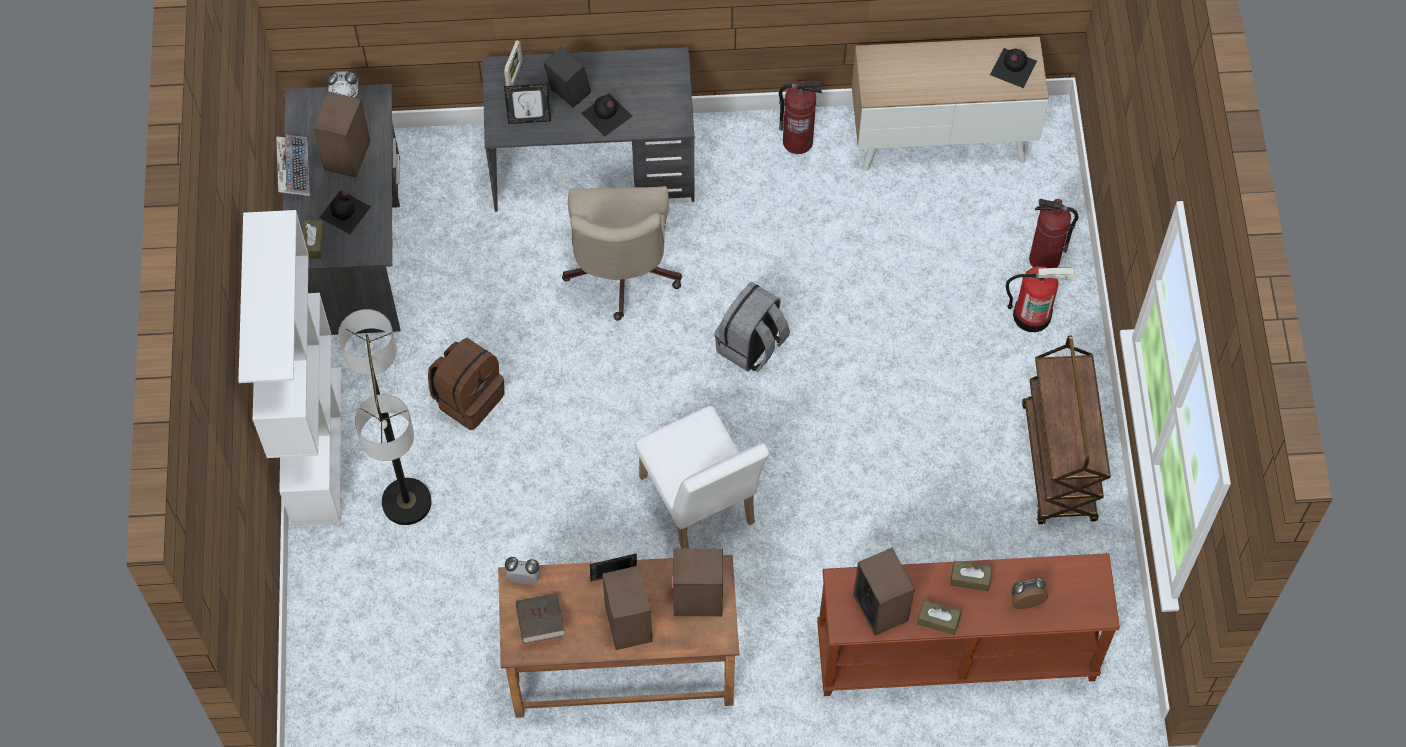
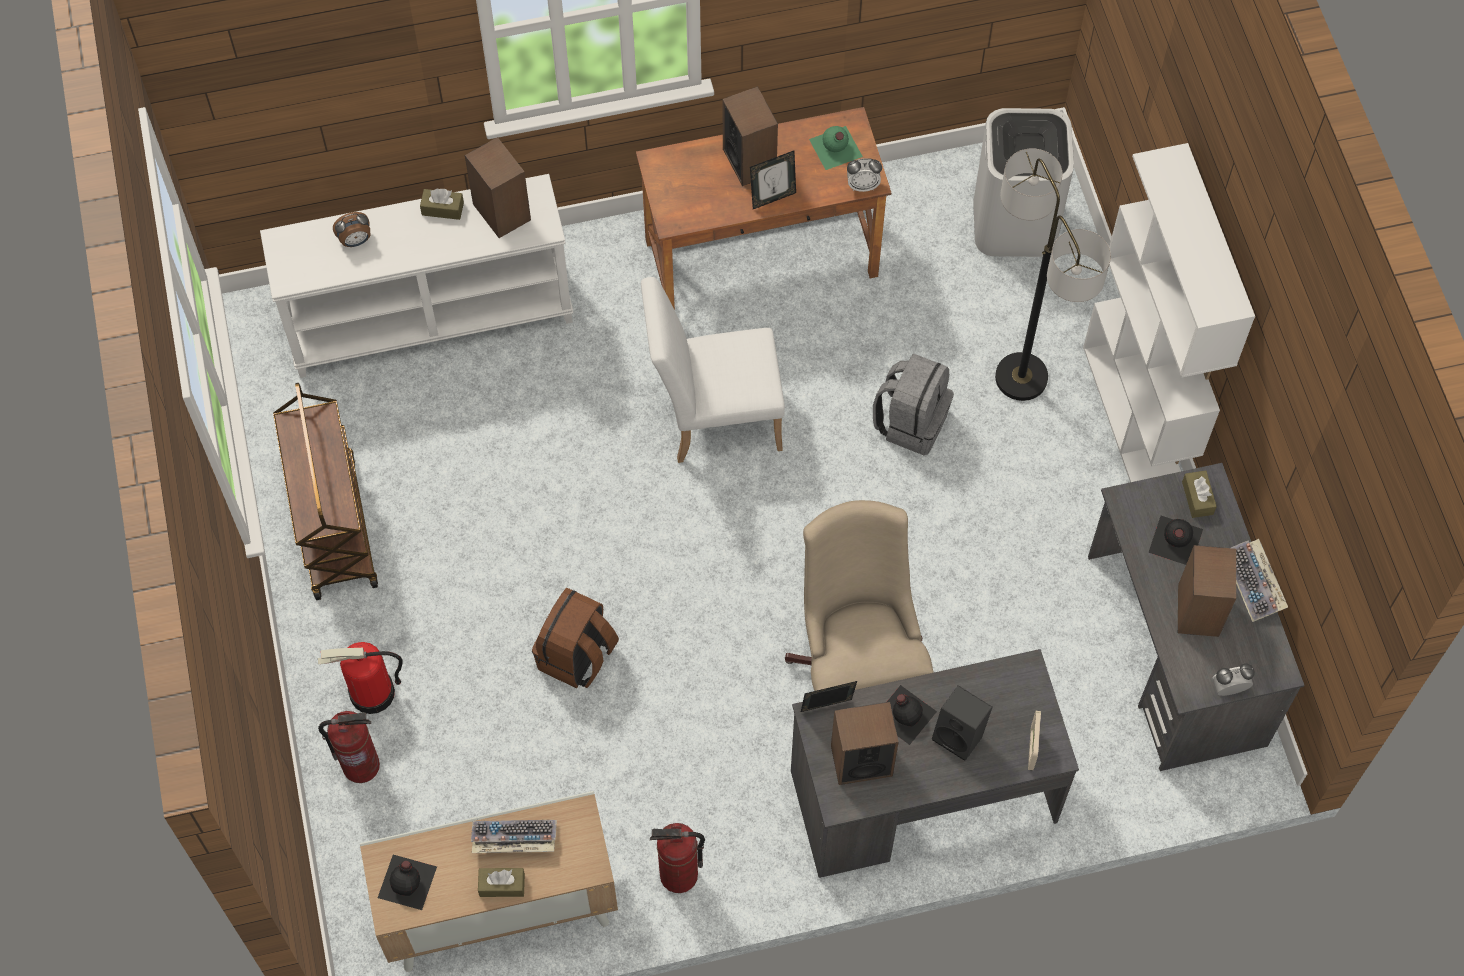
camera: 170 degrees right, 0 degrees up
brown backpack [428,338,505,430] -> brown backpack moved to [532,588,619,688]
picture frame [504,83,551,124] -> picture frame moved to [801,681,857,712]
brown book [516,593,566,644] -> green bottle [809,126,863,170]
white chair [635,406,770,549] -> white chair turned 60 degrees counterclockwise [641,277,785,463]
speaker [673,549,723,616] -> speaker moved to [831,702,899,785]
grey backpack [715,282,790,372] -> grey backpack moved to [873,354,954,455]
brown console table [817,553,1120,696] -> white console table [260,174,573,378]
brown tissue box [950,561,992,591] -> brown tissue box moved to [478,868,525,897]
none -> keyboard [471,820,557,853]
none -> white trash can [973,108,1074,257]

